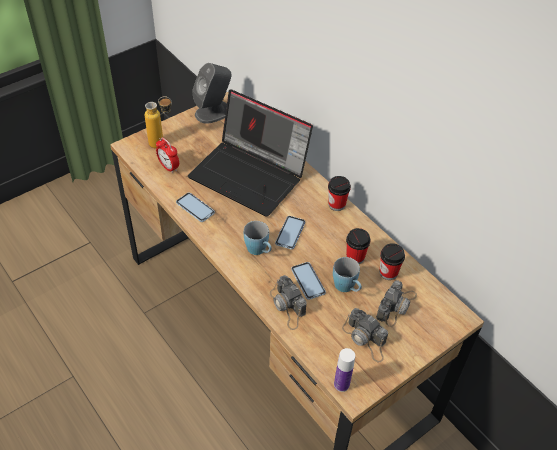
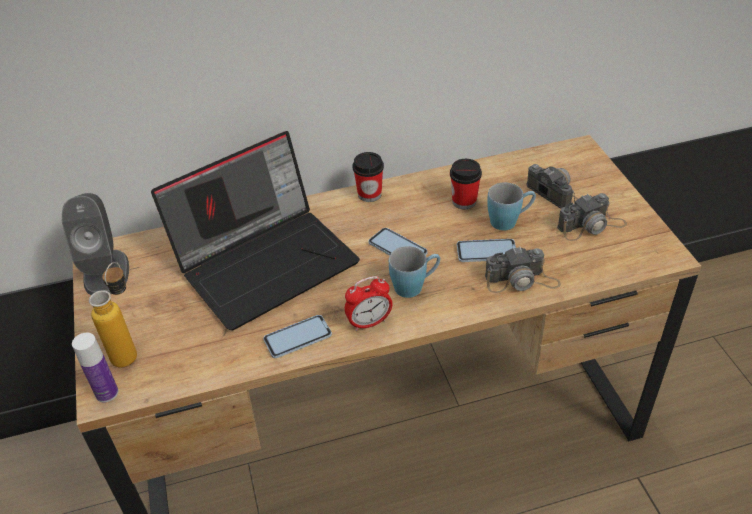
camera: 65 degrees left, 5 degrees down
alarm clock [156,137,179,174] -> alarm clock moved to [345,276,392,331]
bottle [334,348,355,392] -> bottle moved to [72,333,118,402]
cup [380,243,405,280] -> none

